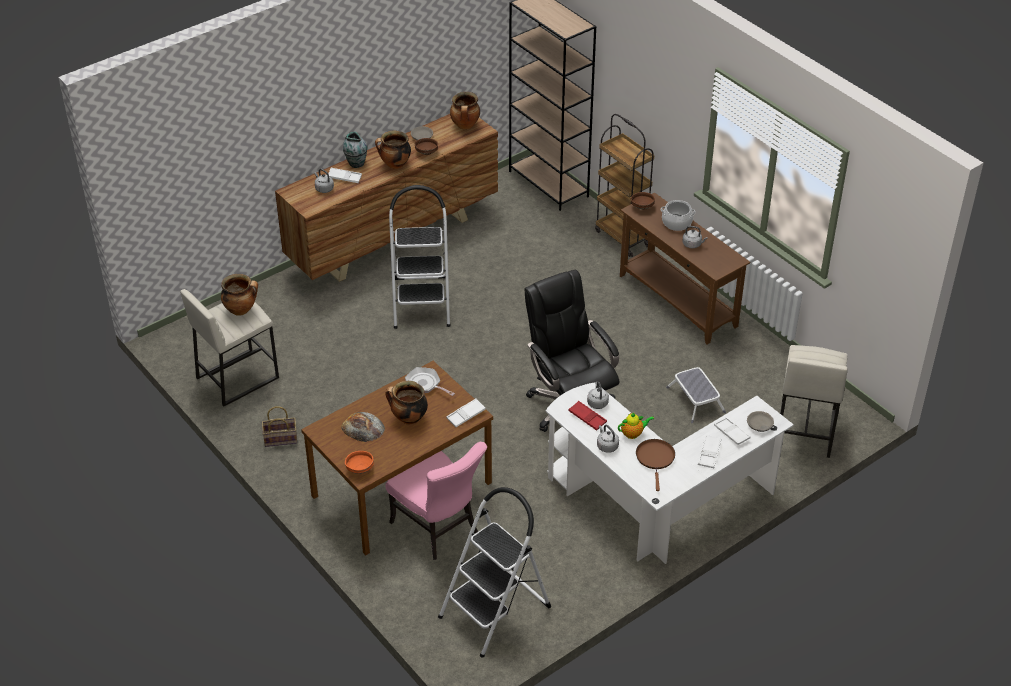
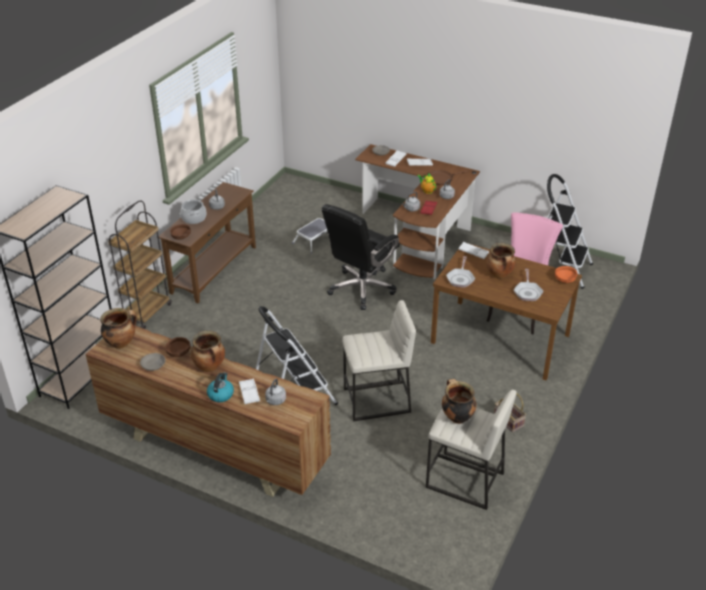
camera: 115 degrees left, 5 degrees down
bread [341,412,385,442] -> frying pan [514,269,544,301]
vase [343,132,368,168] -> kettle [207,372,234,402]
white desk [546,383,794,564] -> brown desk [355,144,480,280]
beige stool [780,345,848,458] -> beige stool moved to [342,300,416,421]

